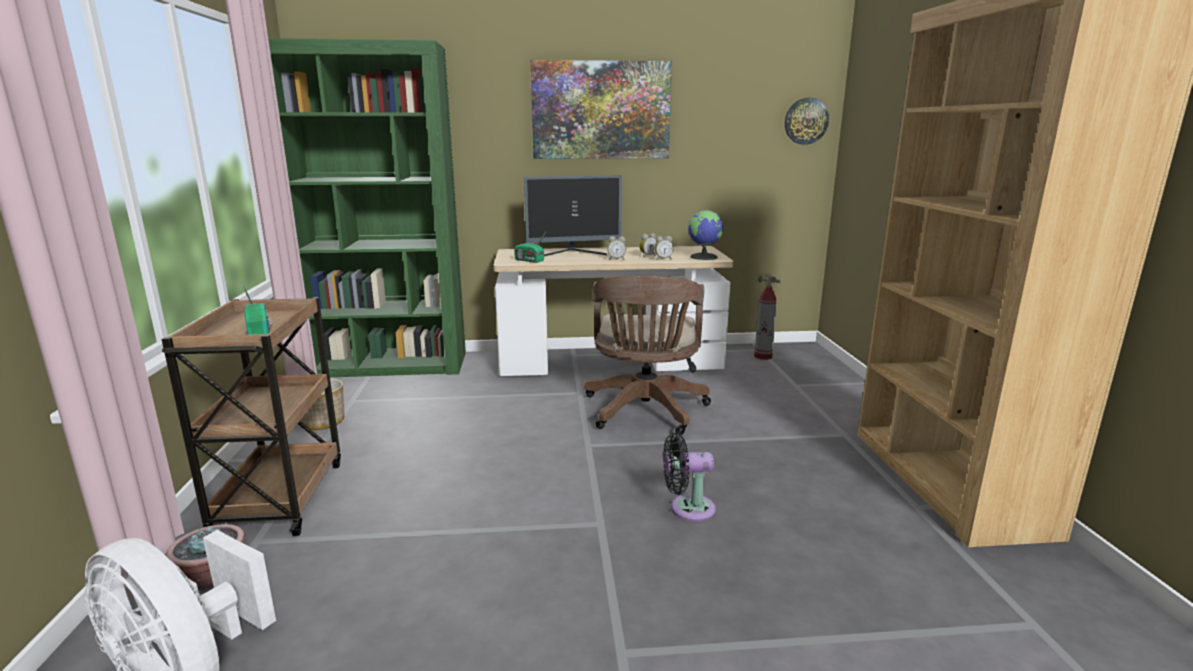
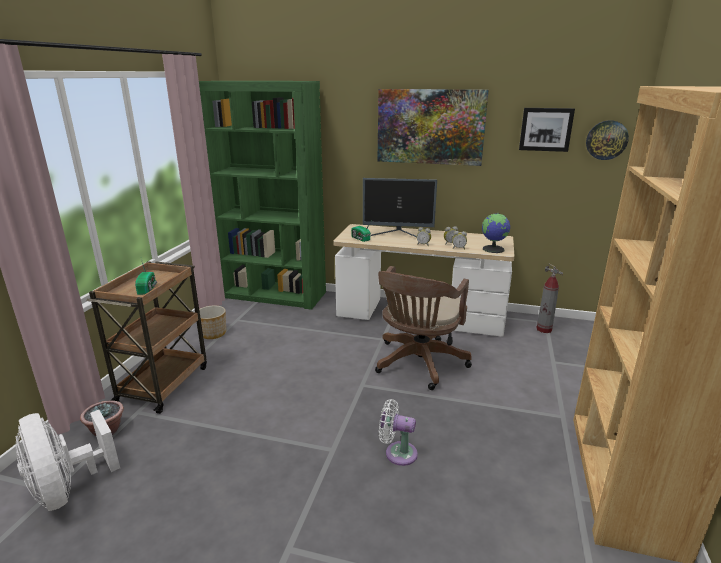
camera: 20 degrees right, 5 degrees up
black fan [663,433,715,522] -> white fan [379,399,418,466]
none -> picture [519,108,575,152]

